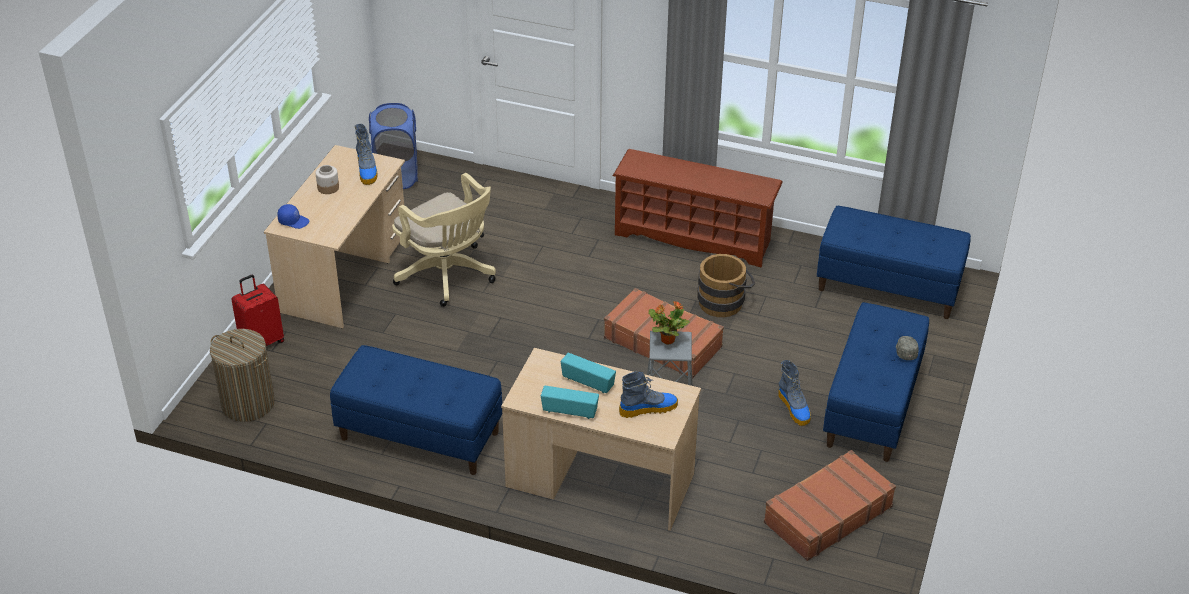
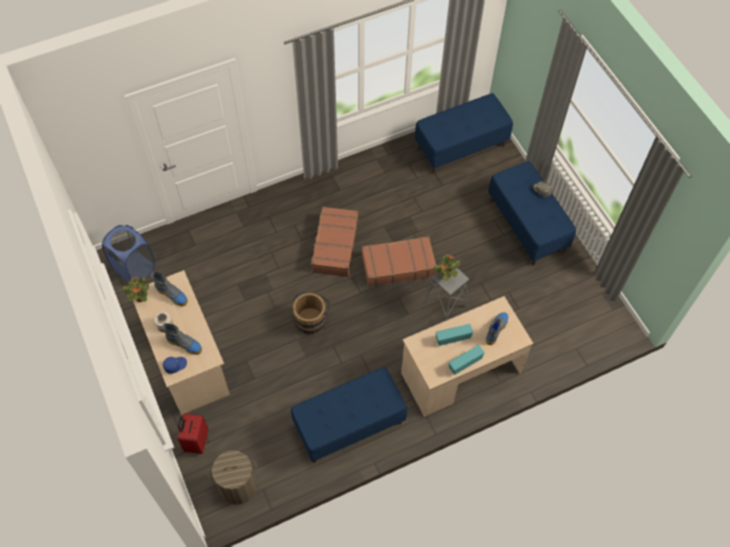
camera: 45 degrees left, 20 degrees up
beige office chair [392,173,496,307] -> none
brown shoe rack [613,149,783,267] -> none
brown bucket [697,254,755,317] -> brown bucket moved to [292,292,331,335]
brown suitcase [764,450,896,561] -> brown suitcase moved to [310,206,358,277]
boot [778,360,811,426] -> boot moved to [162,323,202,355]
none -> potted plant [123,277,149,302]

